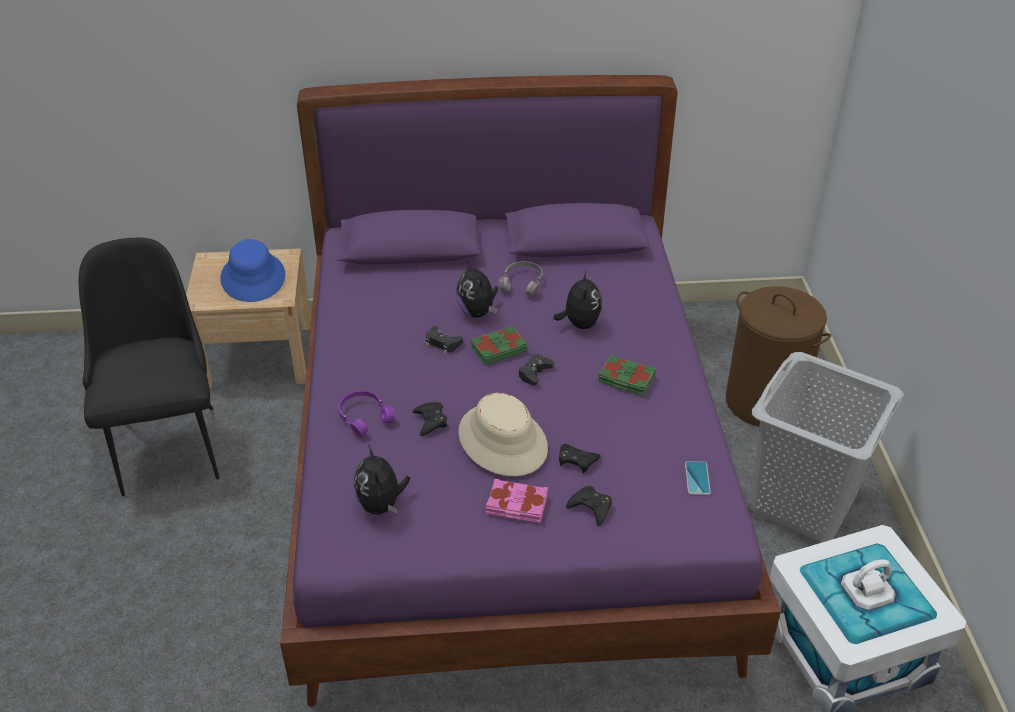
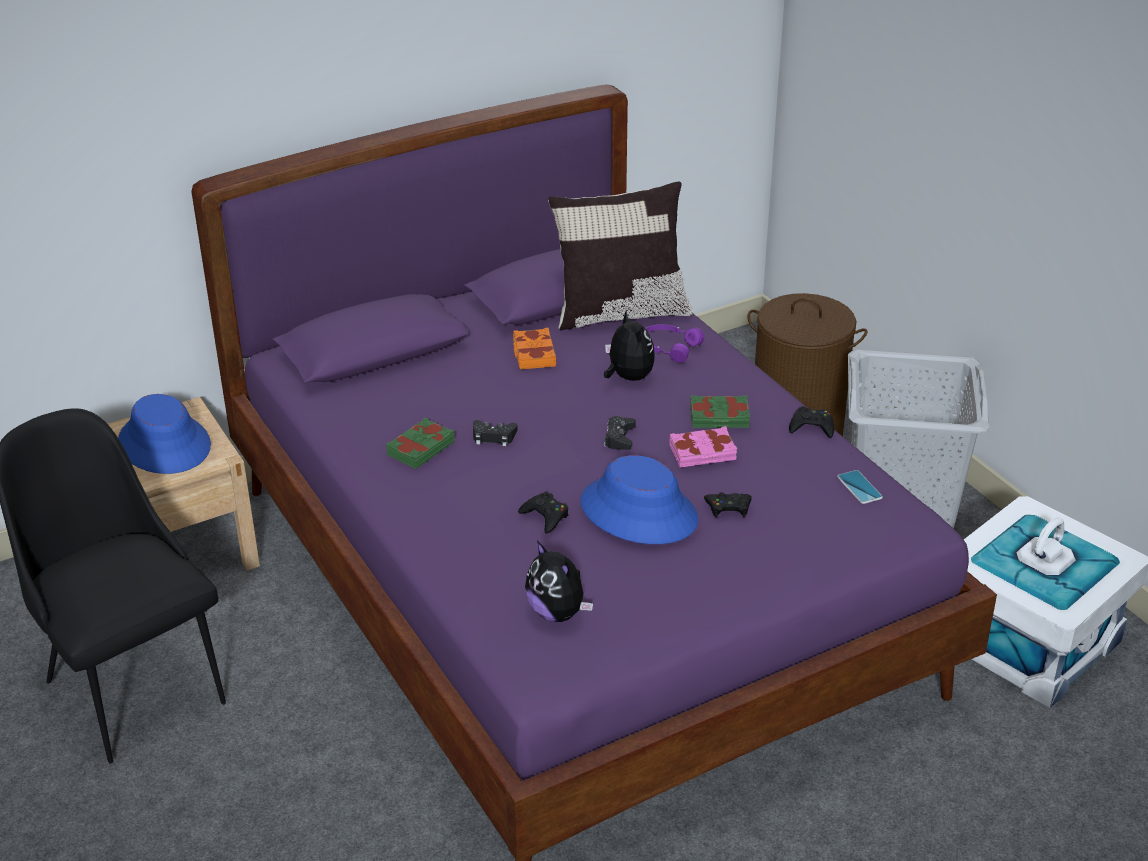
camera: 25 degrees left, 5 degrees down
purple headphones [338,391,395,437] -> purple headphones moved to [645,324,704,363]
plush toy [456,260,498,318] -> none
beige hat [458,393,548,476] -> blue hat [581,455,699,544]
green book [471,325,527,365] -> green book moved to [386,418,455,469]
pink book [486,479,548,523] -> pink book moved to [669,426,737,467]
grey headphones [499,261,543,297] -> orange book [513,328,556,369]
black game controller [566,486,612,526] -> black game controller moved to [789,406,834,438]
none -> pillow [548,182,693,330]

